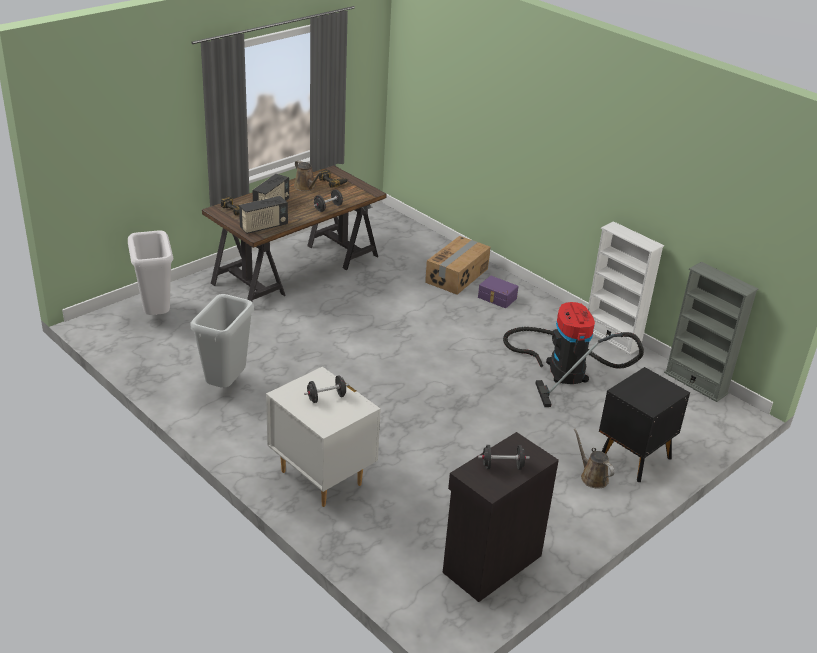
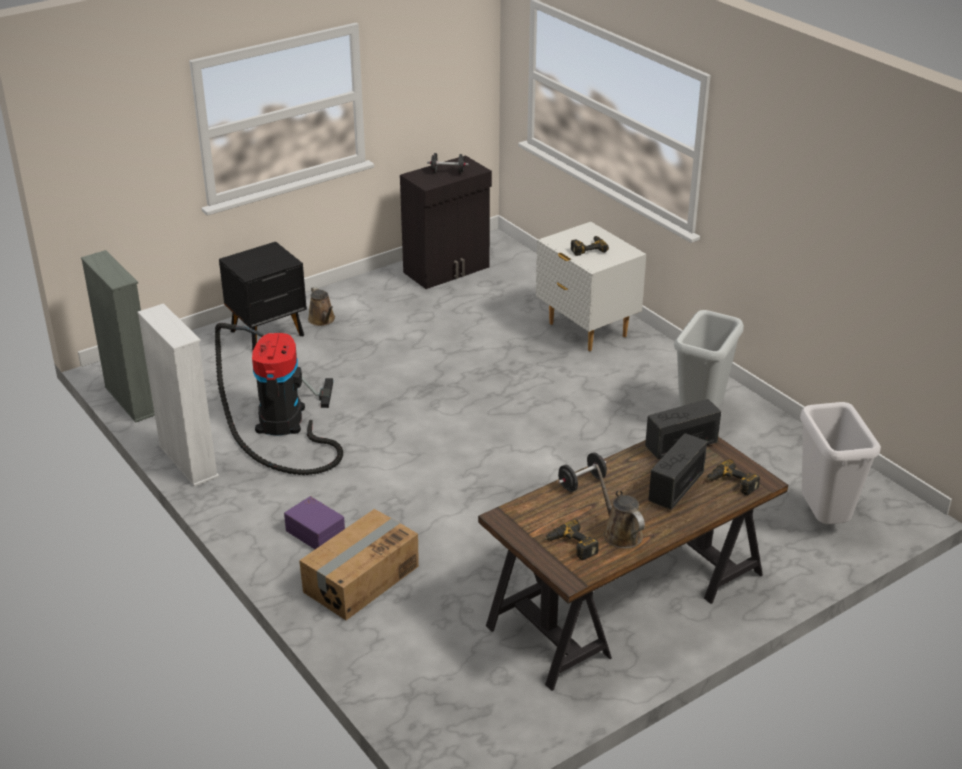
camera: 170 degrees left, 0 degrees up
black dumbbell [304,375,349,403] -> power drill [571,236,609,256]

